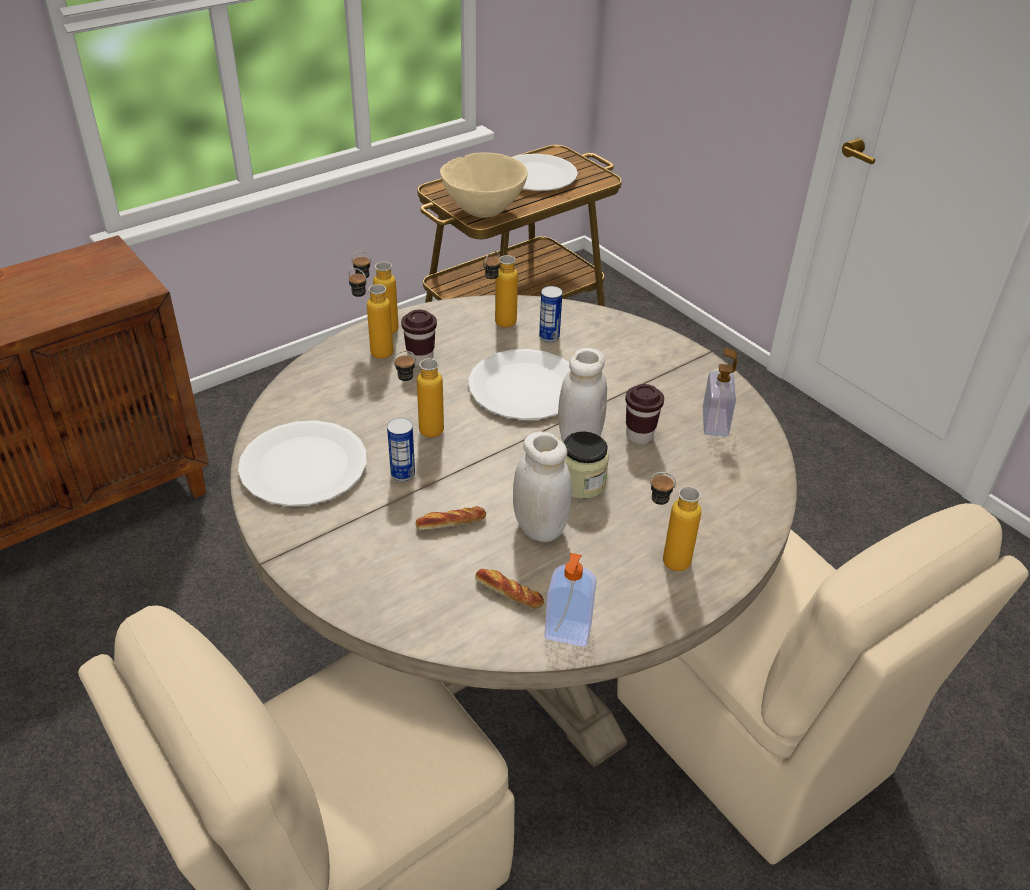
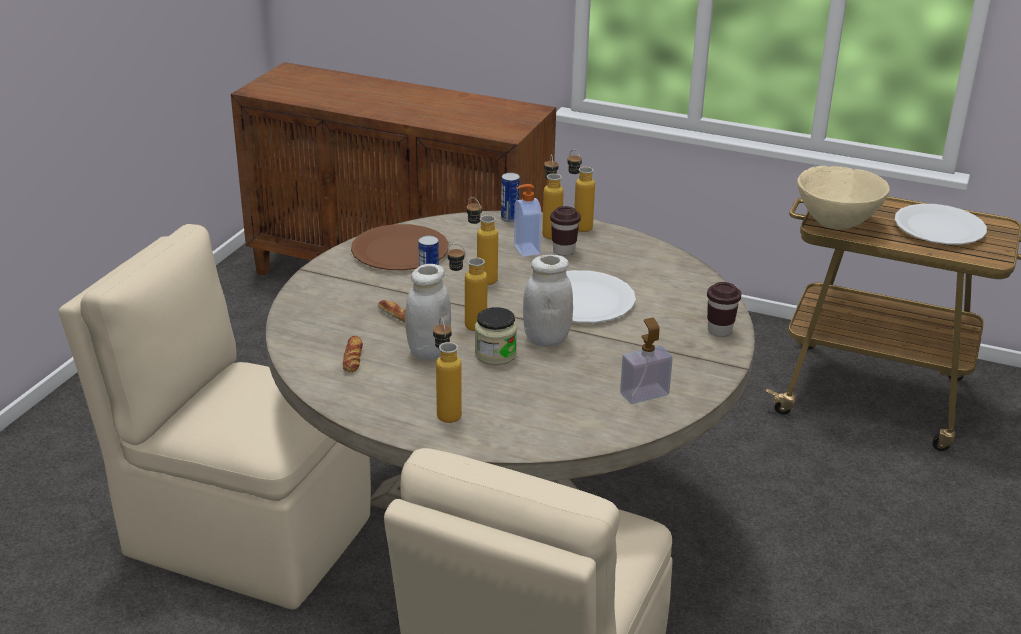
camera: 60 degrees right, 10 degrees down
white plate [238,420,367,506] -> brown plate [351,224,449,270]
bottle [484,251,518,328] -> bottle moved to [447,243,488,331]
can [539,286,563,343] -> can moved to [501,173,520,222]
soap dispenser [544,553,597,647] -> soap dispenser moved to [514,184,542,257]
brown cup [625,384,664,444] -> brown cup moved to [707,282,741,337]

